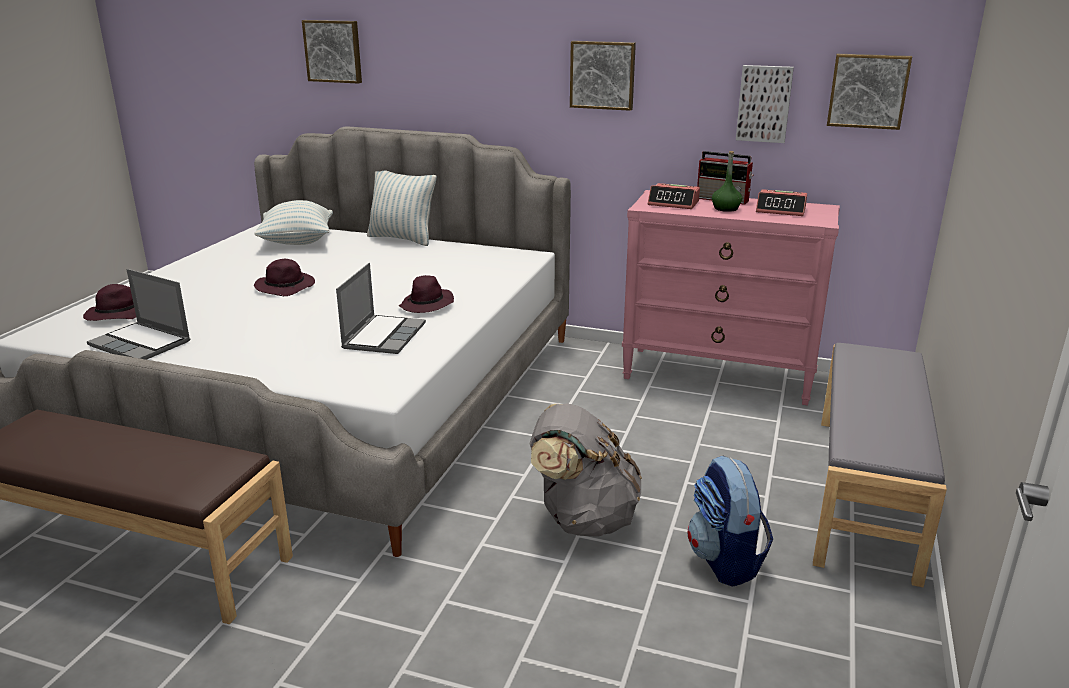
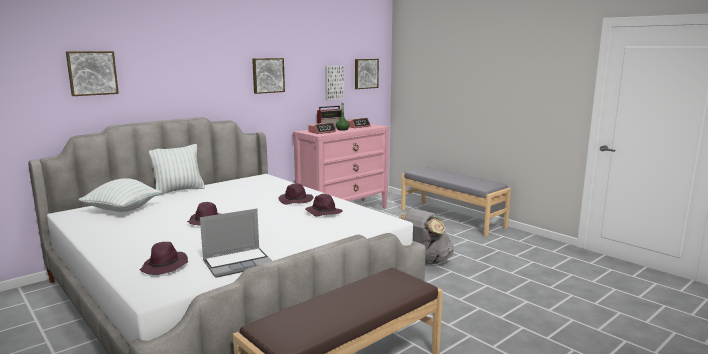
camera: 60 degrees left, 10 degrees down
laptop [336,263,426,354] -> purple hat [305,194,343,216]
backpack [687,456,773,587] -> none

